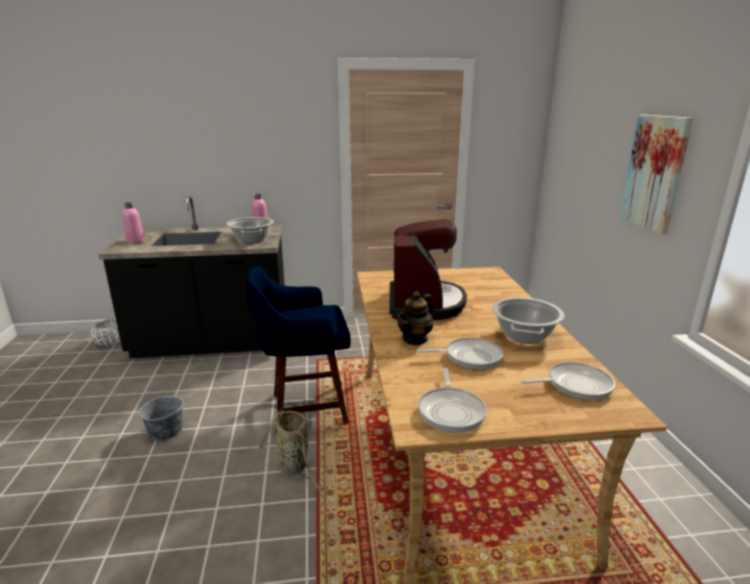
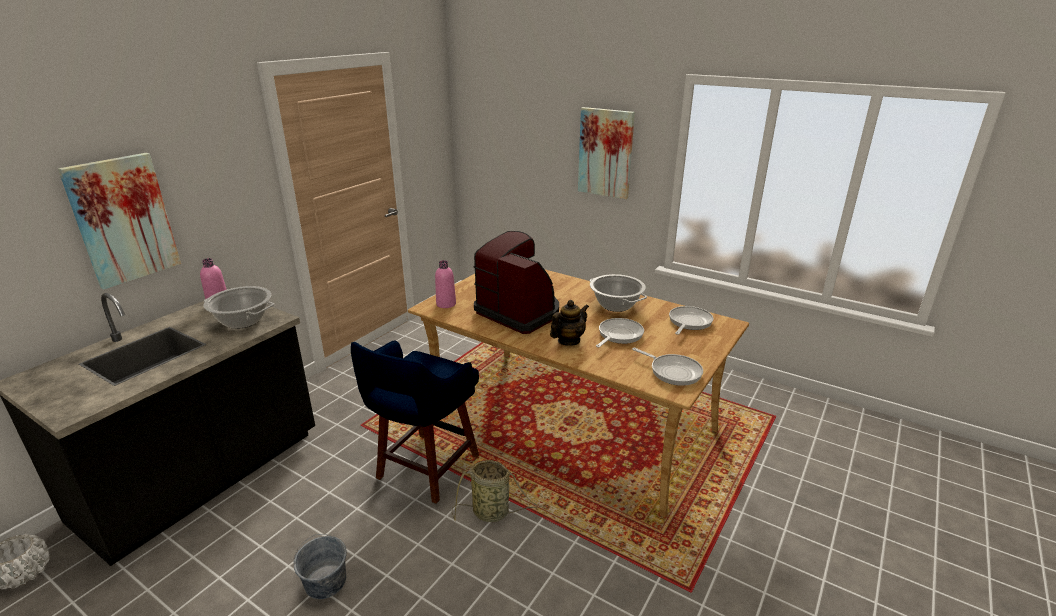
camera: 50 degrees left, 5 degrees up
pink bottle [122,202,144,243] -> pink bottle moved to [435,260,456,308]
teapot [397,291,433,345] -> teapot turned 120 degrees counterclockwise [550,300,589,346]
none -> picture [58,153,181,289]

